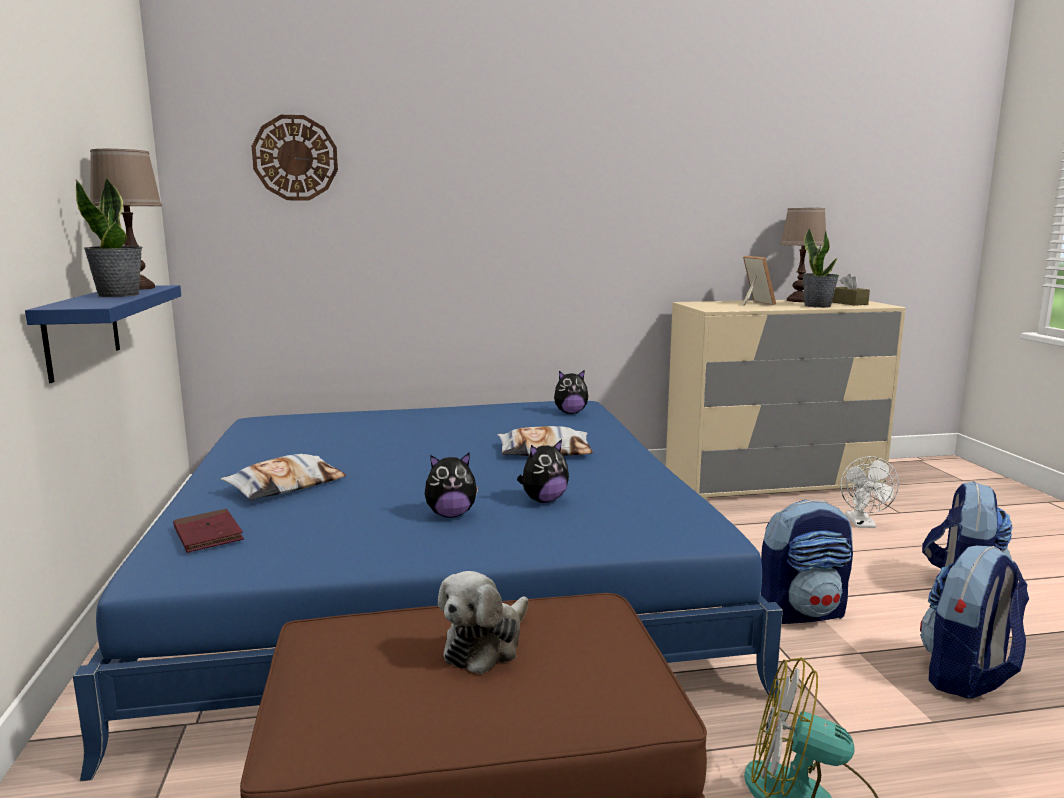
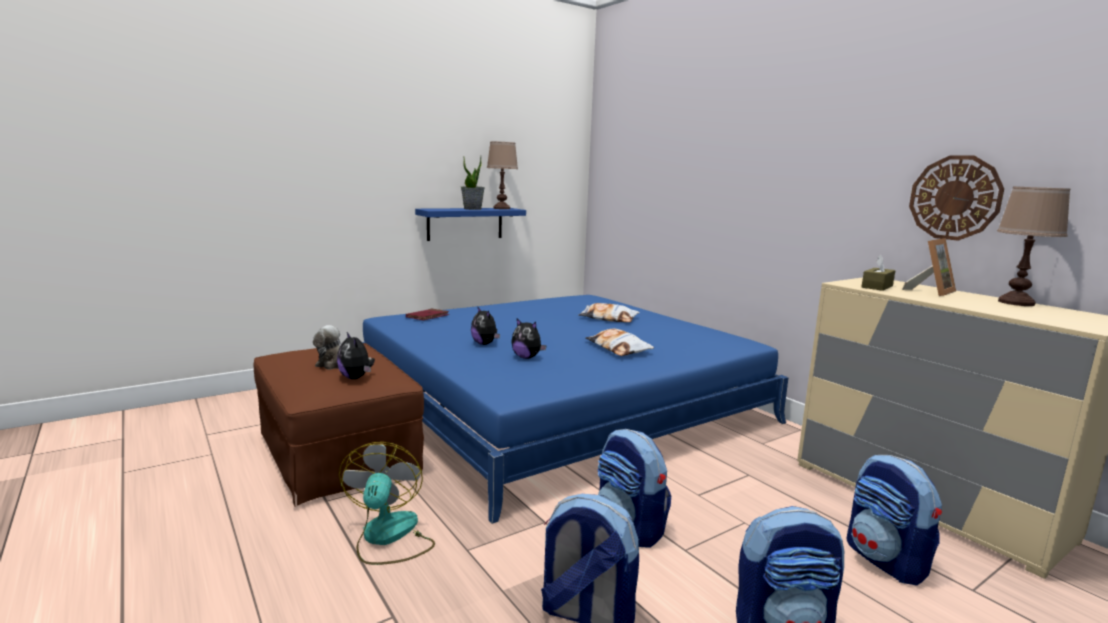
camera: 65 degrees right, 0 degrees up
pillow [221,454,346,500] -> pillow moved to [579,303,640,322]
wall clock [252,115,338,200] -> wall clock moved to [909,156,1004,241]
plush toy [554,370,588,414] -> plush toy moved to [337,332,375,379]
potted plant [802,228,839,308] -> none
brown tissue box [832,274,870,306] -> brown tissue box moved to [861,255,895,291]
white fan [840,456,899,528] -> backpack [846,455,942,586]

